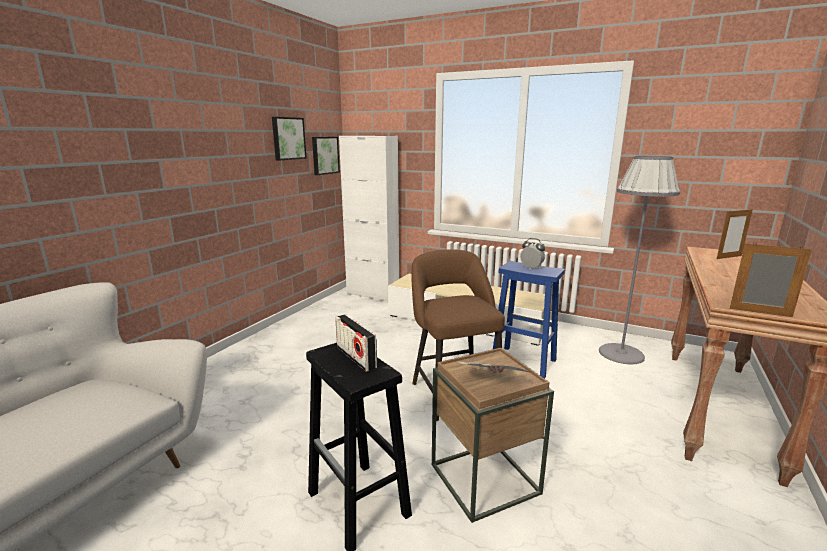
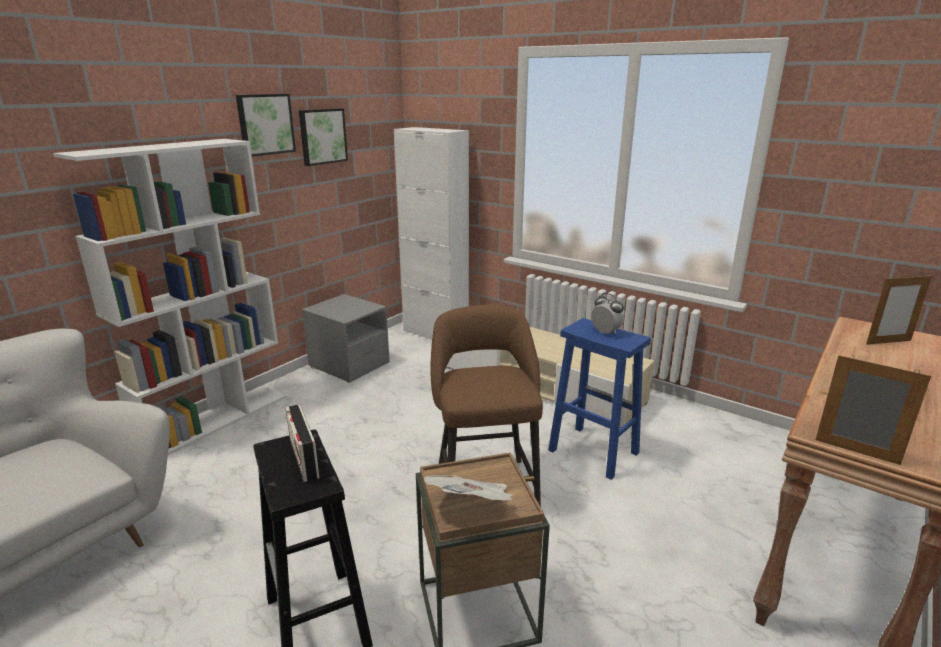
camera: 10 degrees right, 5 degrees up
picture [312,137,340,175] -> picture moved to [236,94,296,157]
grey floor lamp [599,156,680,364] -> none
none -> white bookcase [53,139,286,455]
none -> grey nightstand [302,294,390,383]

